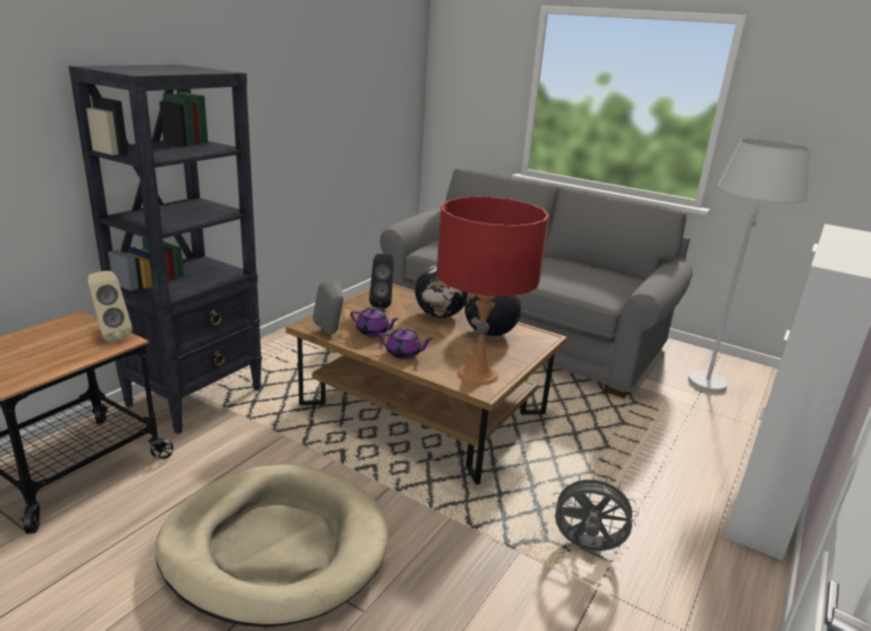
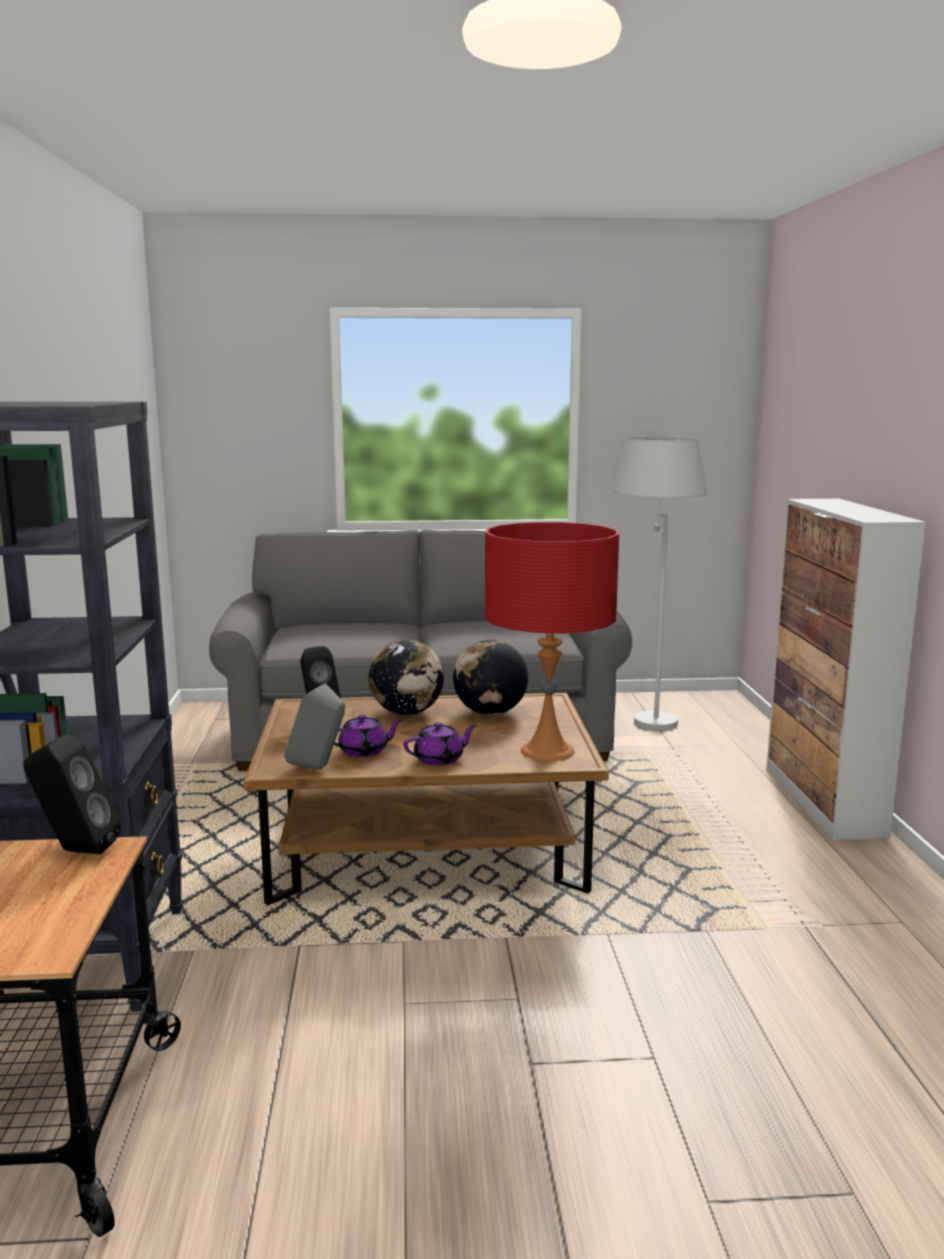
camera: 35 degrees left, 10 degrees down
beige speaker [88,271,132,342] -> black speaker [23,734,121,854]
beige dog bed [155,465,388,627] -> none
grey fan [552,473,638,551] -> none

